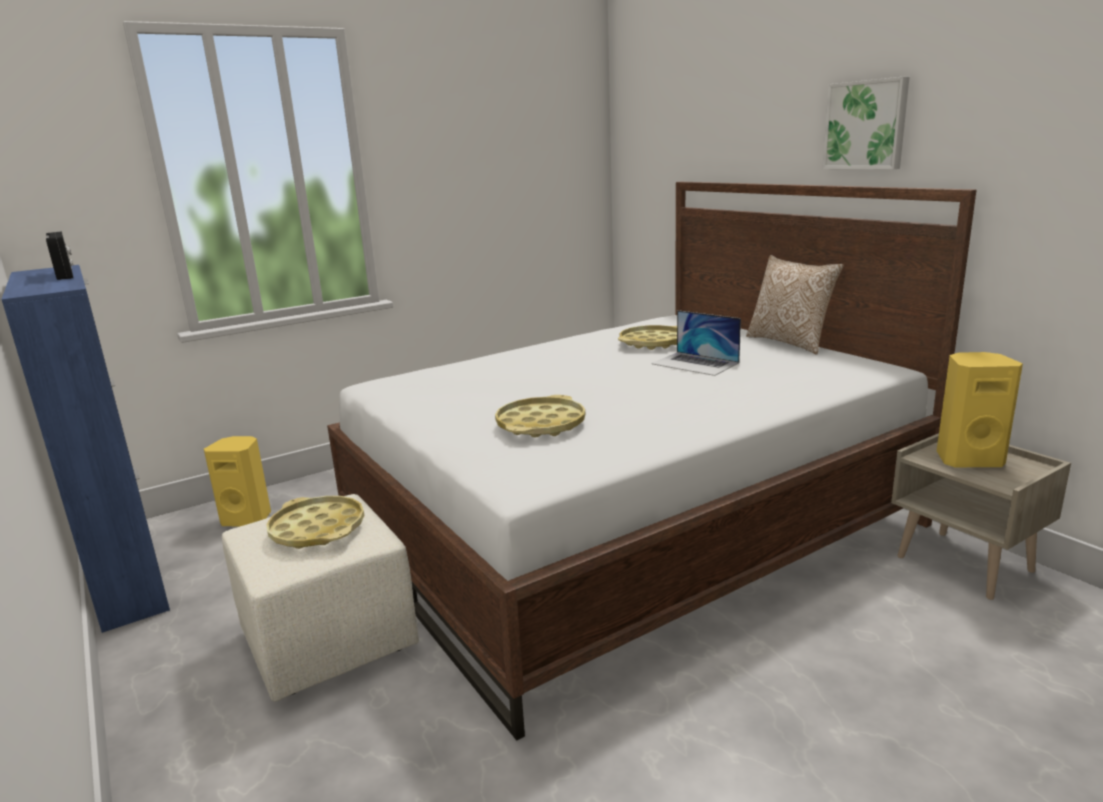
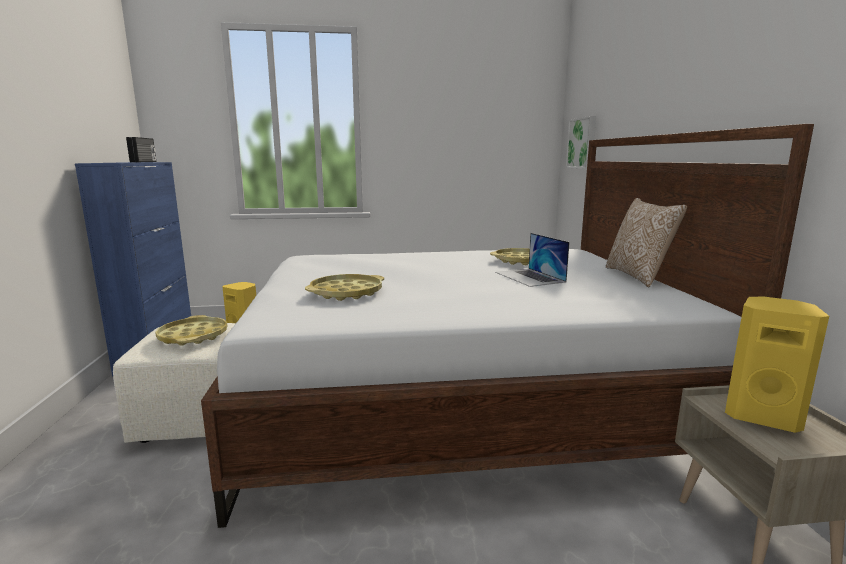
camera: 25 degrees right, 5 degrees down
picture [822,77,909,169] -> picture moved to [566,116,596,169]

